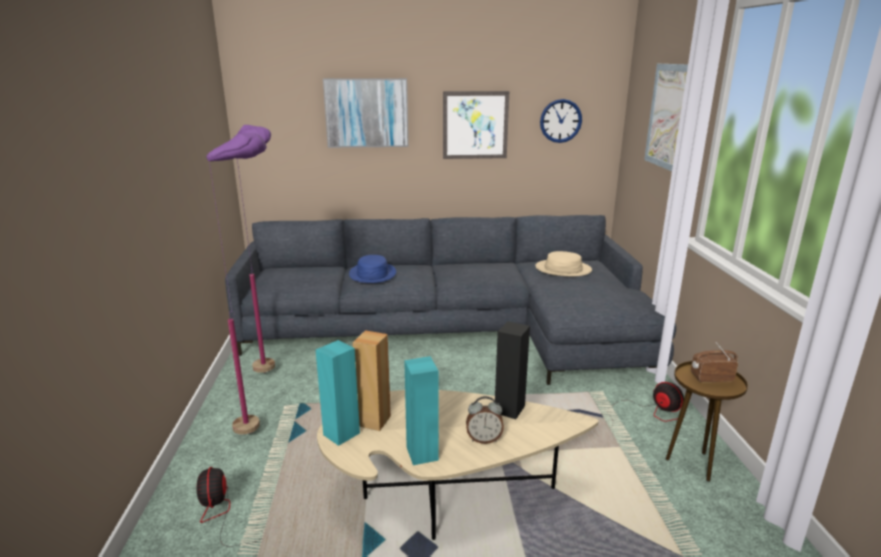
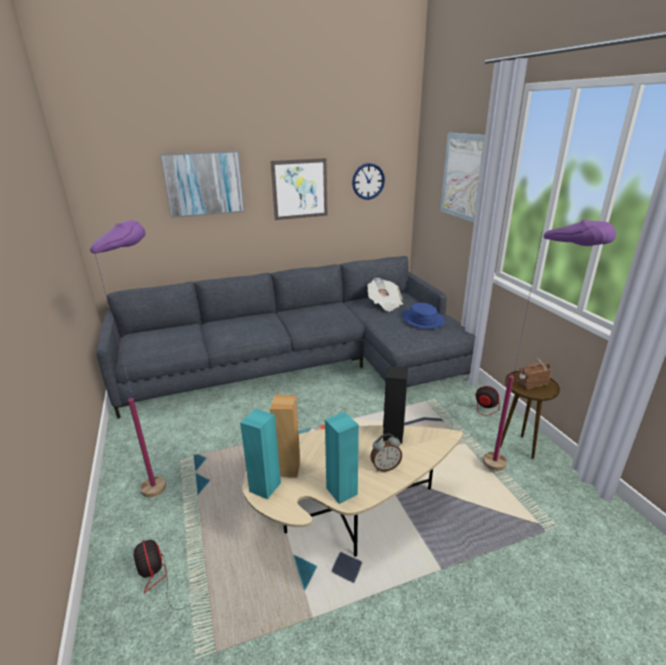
camera: 15 degrees left, 5 degrees up
purple floor lamp [234,125,275,373] -> purple floor lamp moved to [483,220,616,471]
blue hat [349,255,396,283] -> blue hat moved to [401,303,445,329]
beige hat [535,251,592,277] -> newspaper [367,278,403,312]

